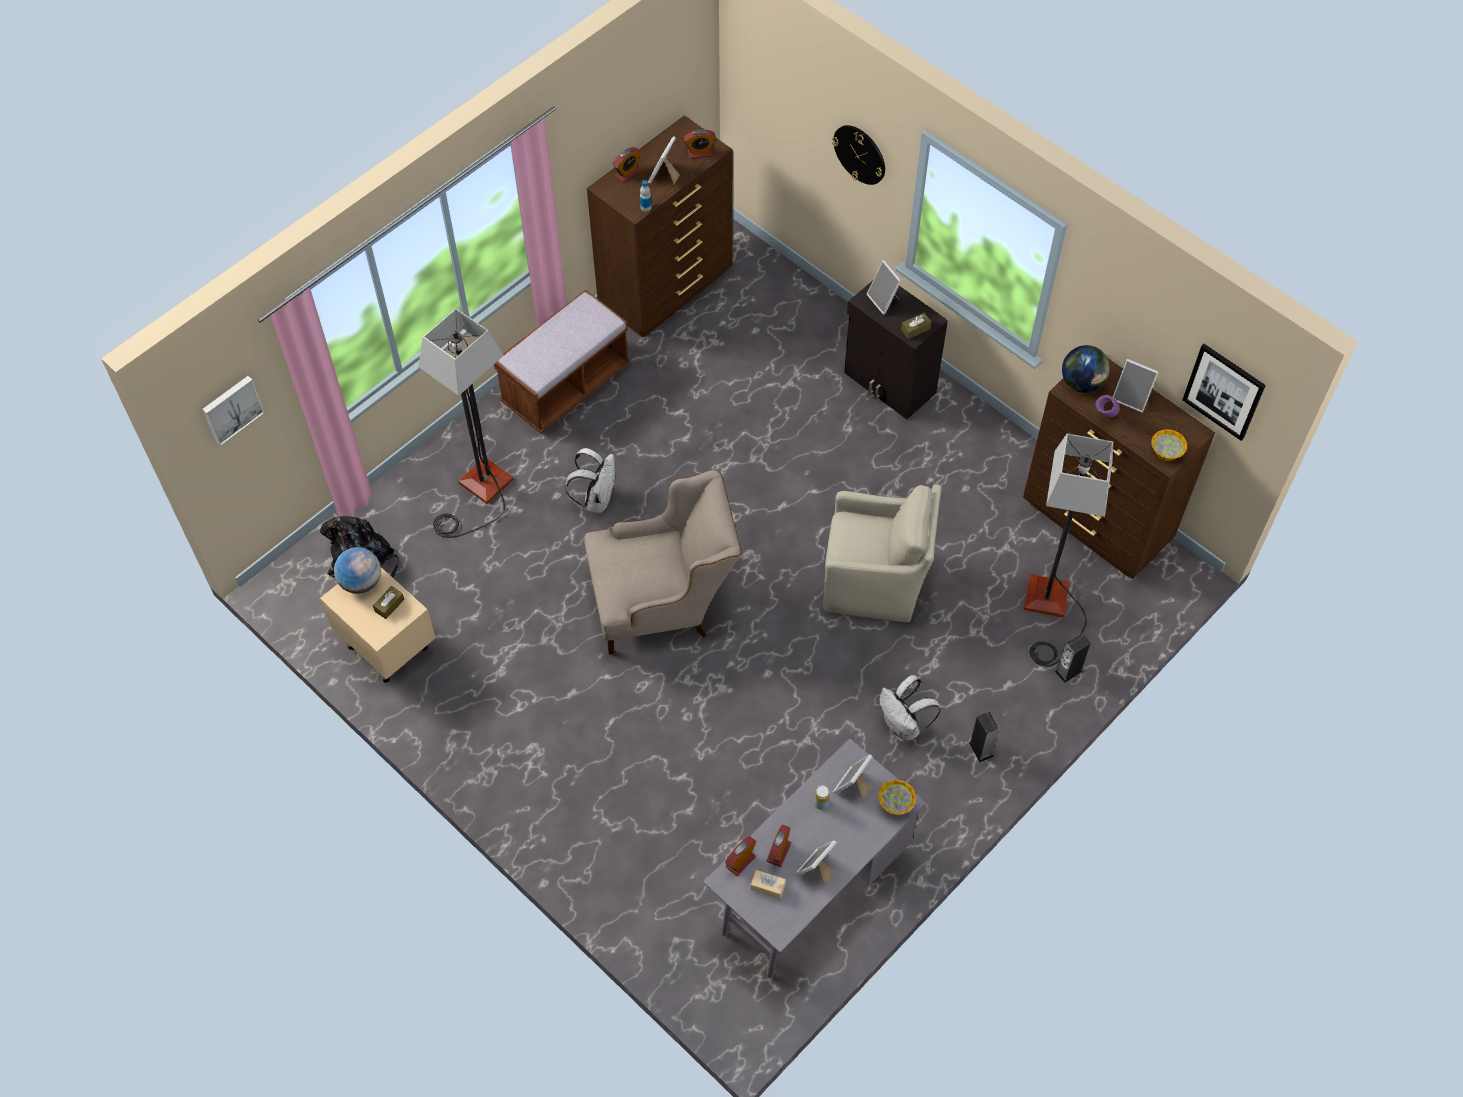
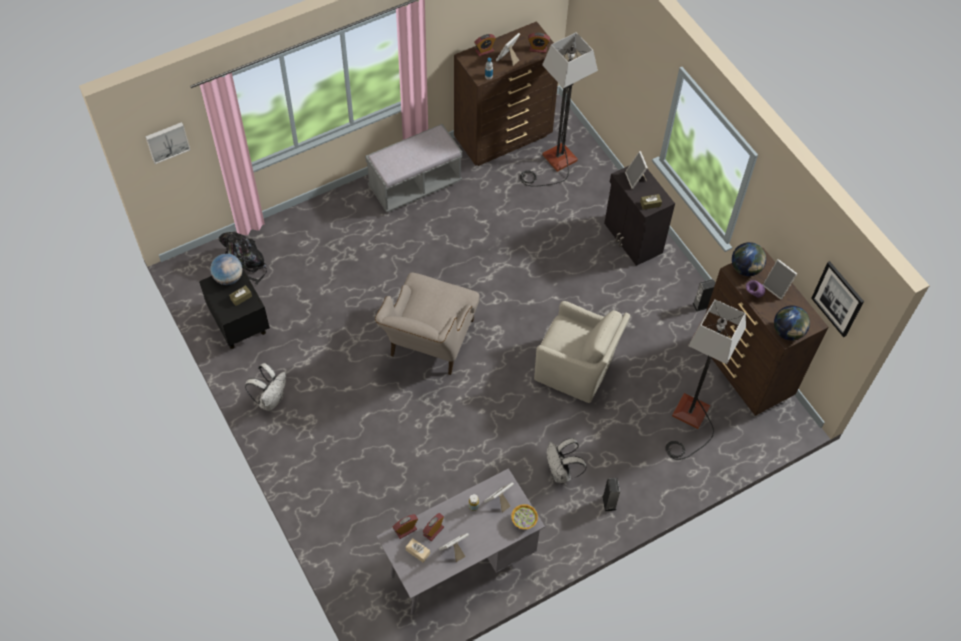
camera: 15 degrees right, 0 degrees up
beige nightstand [320,567,435,683] -> black nightstand [199,267,270,349]
floor lamp [418,308,514,538] -> floor lamp moved to [520,33,598,187]
brown bench [494,290,630,434] -> grey bench [365,124,462,213]
white backpack [565,448,615,513] -> white backpack moved to [245,363,286,411]
beige armchair [584,469,741,655] -> beige armchair turned 105 degrees clockwise [375,272,480,375]
wall clock [832,125,885,185] -> none
speaker [1055,633,1091,683] -> speaker moved to [692,279,715,312]
bowl [1151,429,1187,461] -> globe [774,305,810,340]

